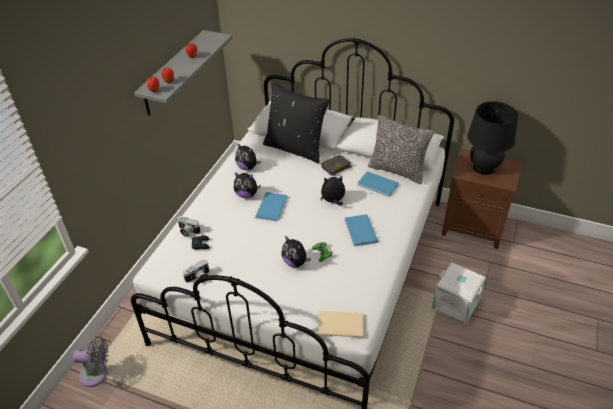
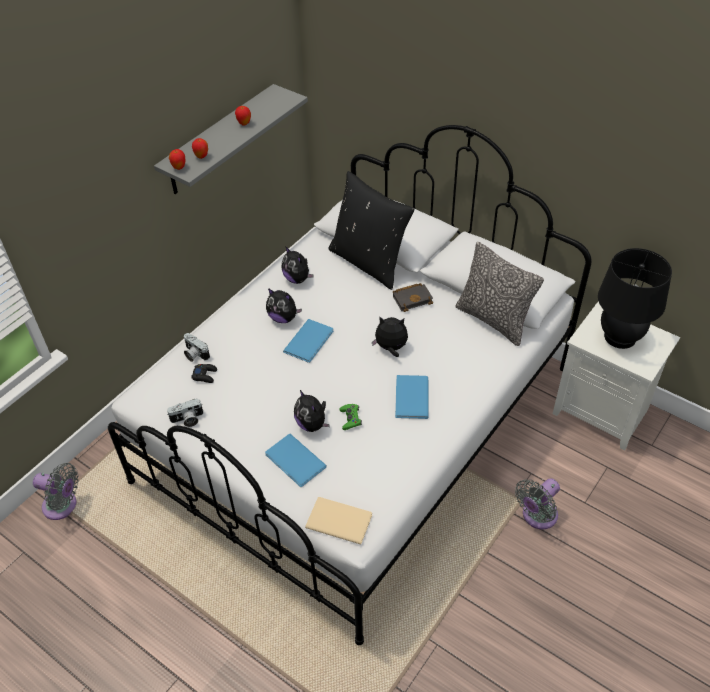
camera: 15 degrees right, 5 degrees up
blue book [358,171,399,197] -> blue book moved to [265,434,327,487]
white storage box [432,262,486,325] -> grey fan [515,478,560,529]
brown nightstand [442,148,522,249] -> white nightstand [553,302,680,451]

